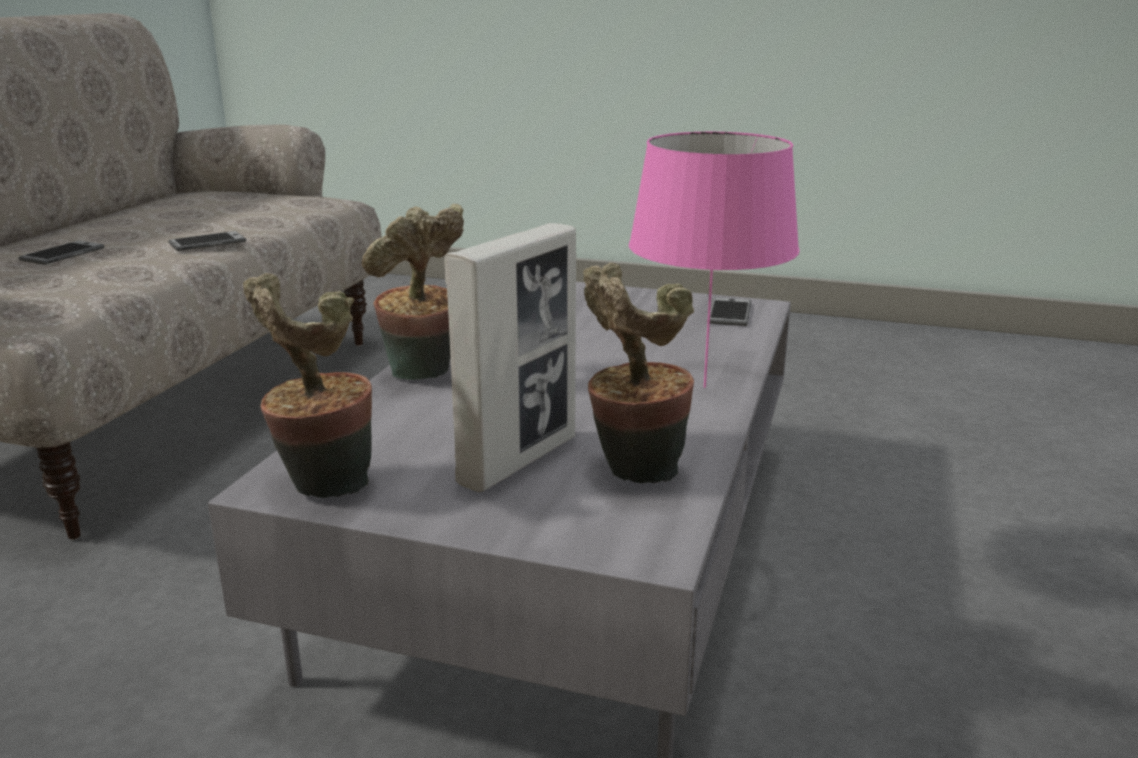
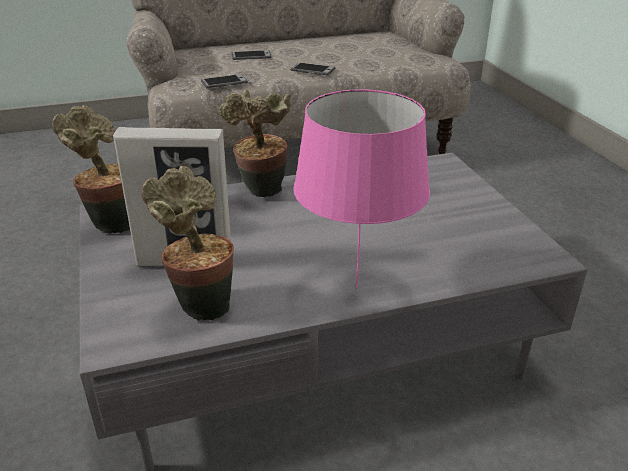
camera: 55 degrees right, 10 degrees up
phone [707,297,751,326] -> phone moved to [201,74,248,88]

